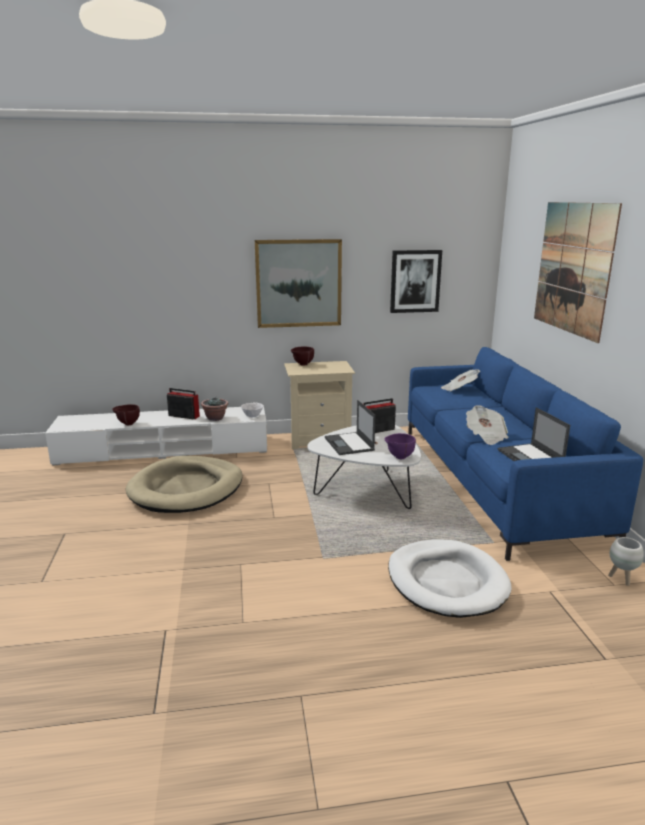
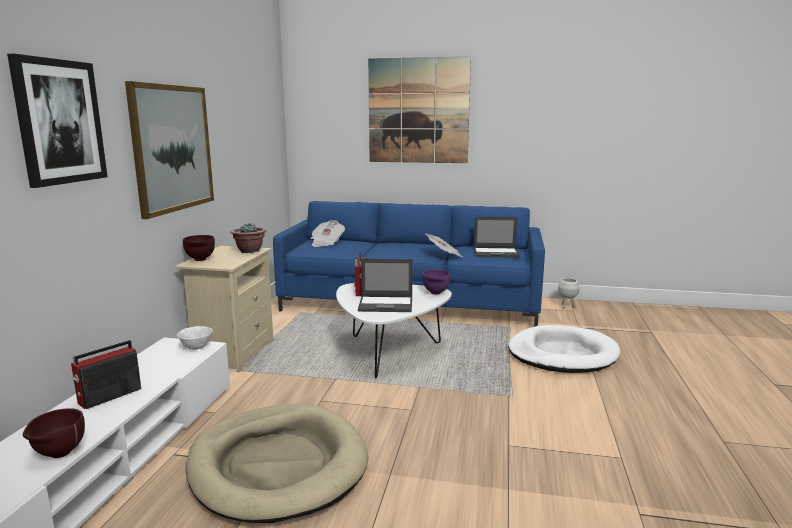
camera: 70 degrees left, 5 degrees down
potted plant [201,397,229,421] -> potted plant moved to [231,223,266,253]
picture [390,250,442,313] -> picture moved to [7,54,108,188]

